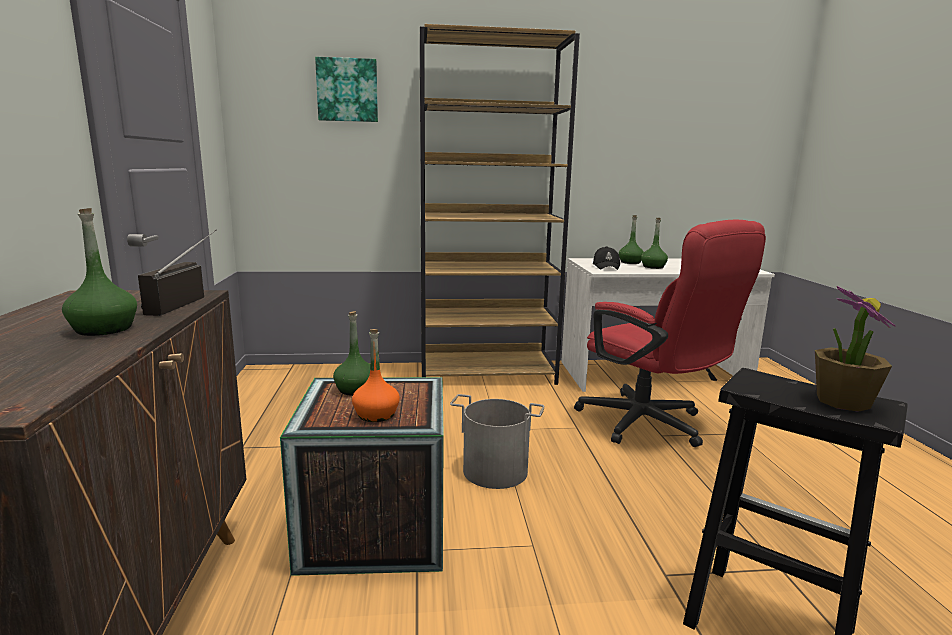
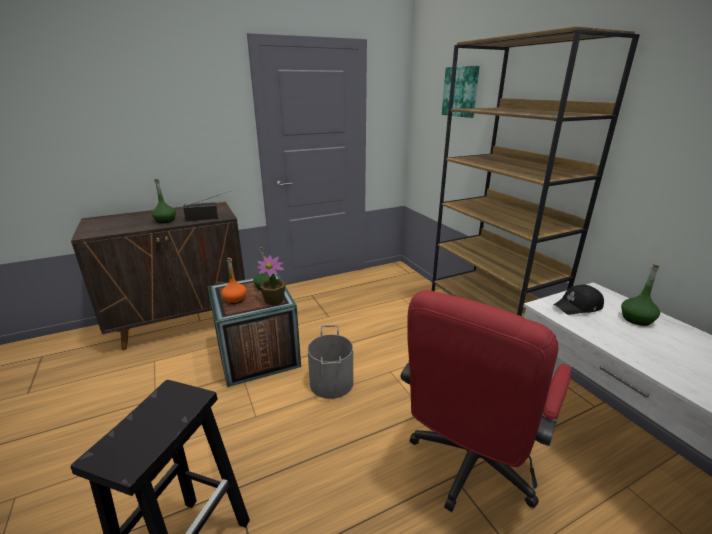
camera: 70 degrees right, 10 degrees up
green bottle [641,218,668,269] -> none
potted plant [815,286,896,412] -> potted plant moved to [257,255,286,305]

